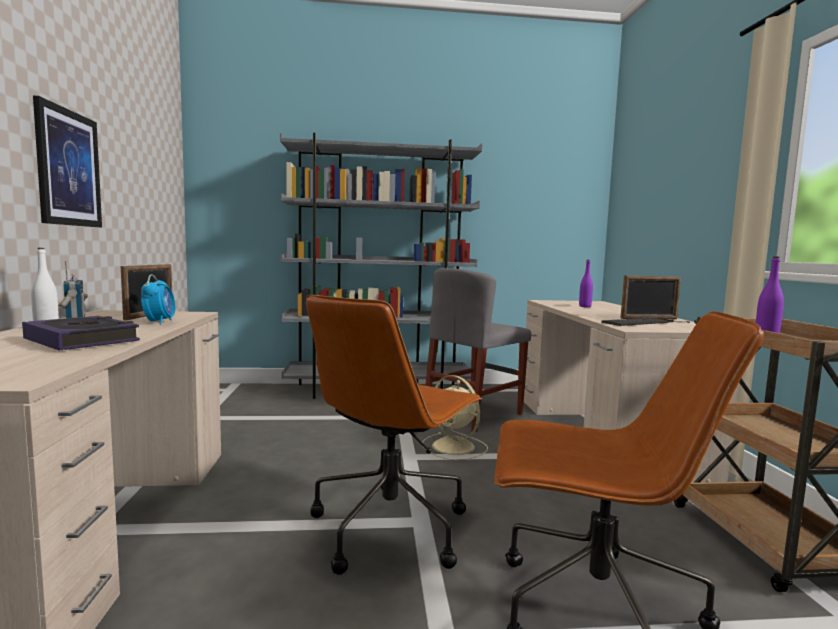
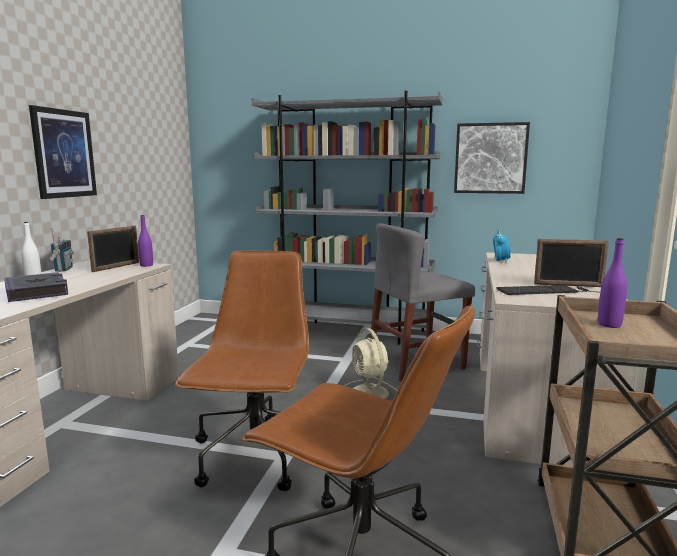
camera: 20 degrees right, 5 degrees up
alarm clock [141,274,175,324] -> alarm clock moved to [493,229,510,264]
brown office chair [306,295,482,575] -> brown office chair turned 135 degrees clockwise [175,250,309,491]
purple bottle [579,260,593,307] -> purple bottle moved to [138,215,153,267]
none -> picture [454,122,530,194]

